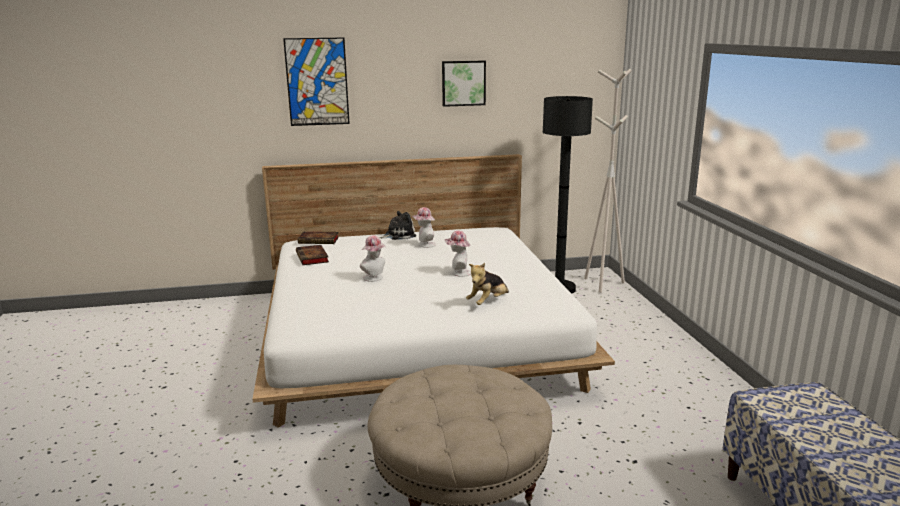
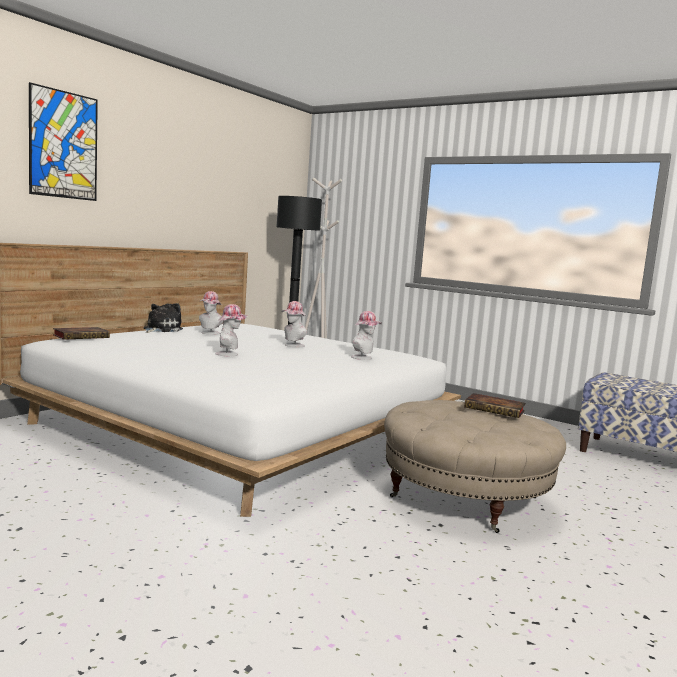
camera: 45 degrees left, 10 degrees down
book [296,245,329,265] -> book moved to [464,393,526,418]
picture [442,60,486,107] -> none
plush toy [466,263,509,305] -> hat [351,311,382,360]

